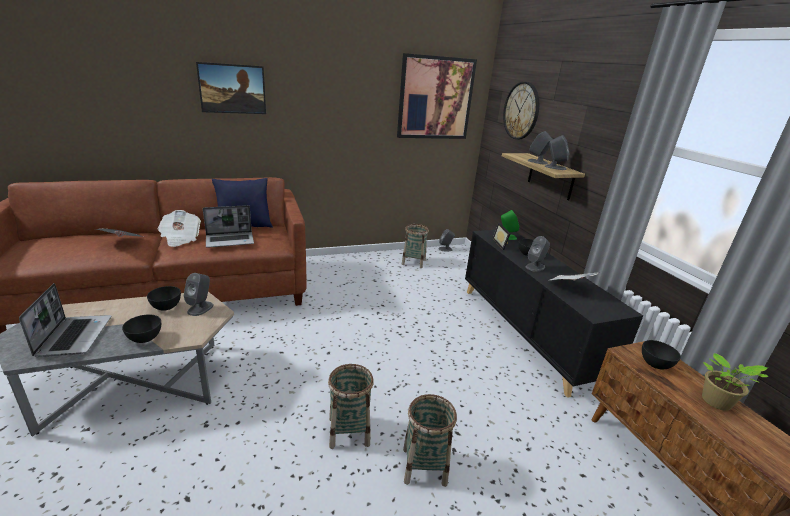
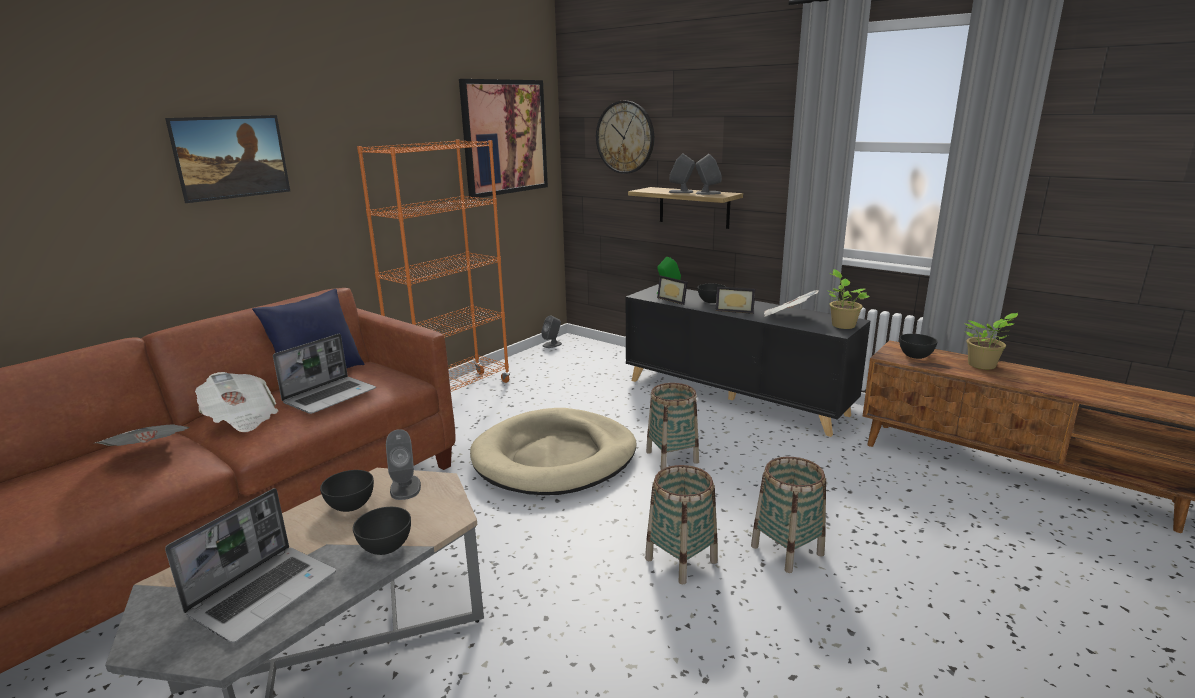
camera: 30 degrees left, 5 degrees down
laptop [19,283,111,357] -> laptop turned 75 degrees clockwise [165,488,336,643]
basket [402,224,429,268] -> basket moved to [646,383,699,470]
grey speaker [526,236,550,272] -> picture frame [715,287,755,314]
none -> orange bookcase [357,139,510,392]
none -> beige dog bed [470,408,637,495]
none -> potted plant [829,269,869,329]

